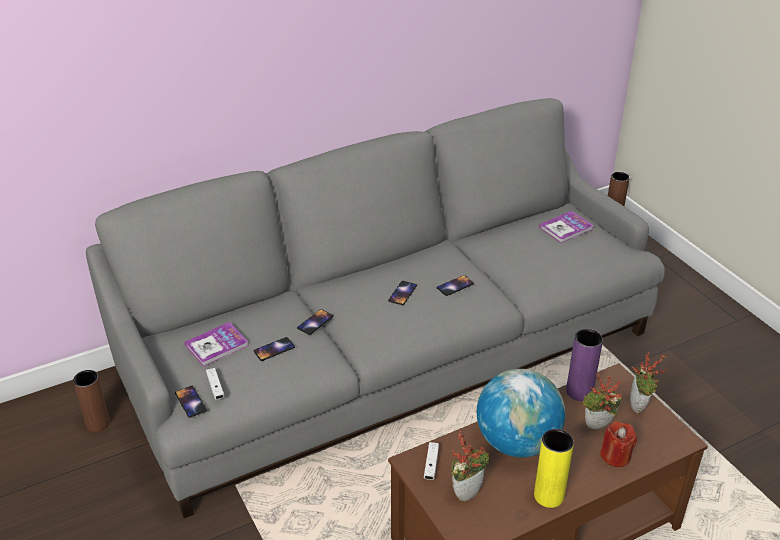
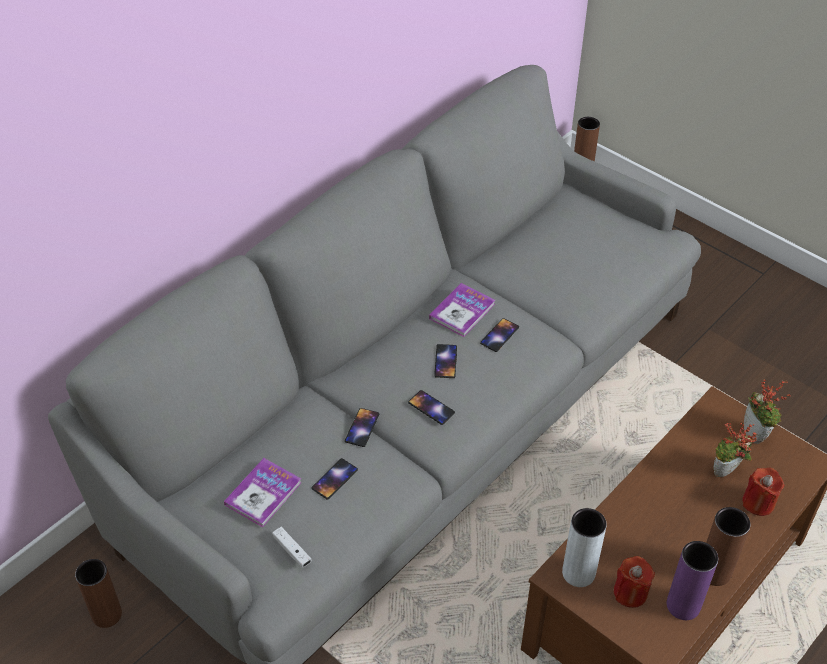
camera: 20 degrees left, 10 degrees up
phone [175,386,207,418] -> phone moved to [408,390,455,425]
white game controller [424,442,439,480] -> grey vase [562,508,607,587]
potted plant [451,431,489,501] -> red candle [614,556,655,608]
globe [477,369,565,458] -> none
yellow vase [534,429,574,508] -> brown vase [706,507,751,586]
book [539,211,594,243] -> book moved to [429,283,495,337]
purple vase [566,329,603,401] -> purple vase moved to [667,541,718,620]

